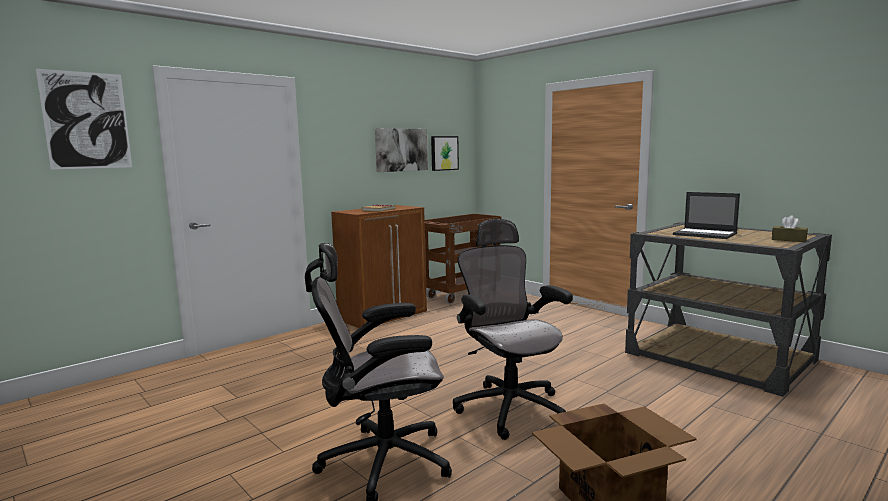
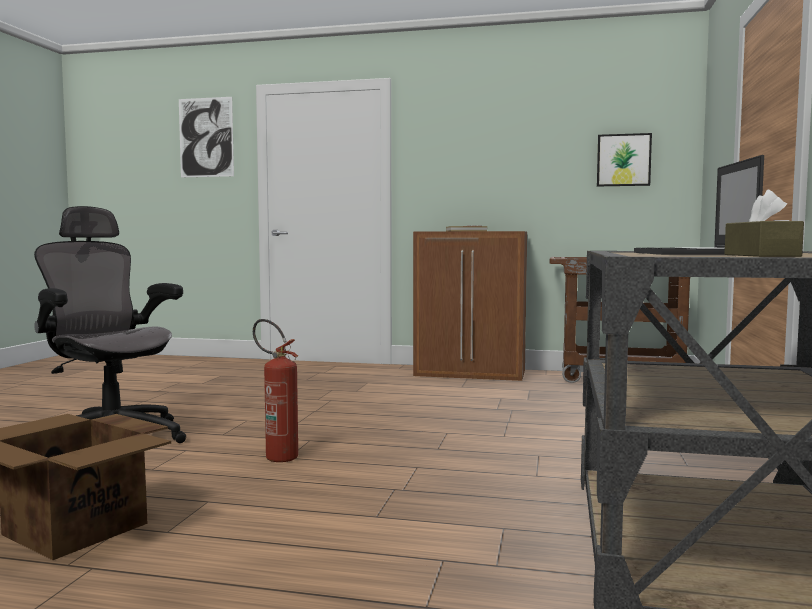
camera: 55 degrees right, 5 degrees down
picture [375,128,428,172] -> none
office chair [453,219,573,440] -> fire extinguisher [253,319,298,462]

